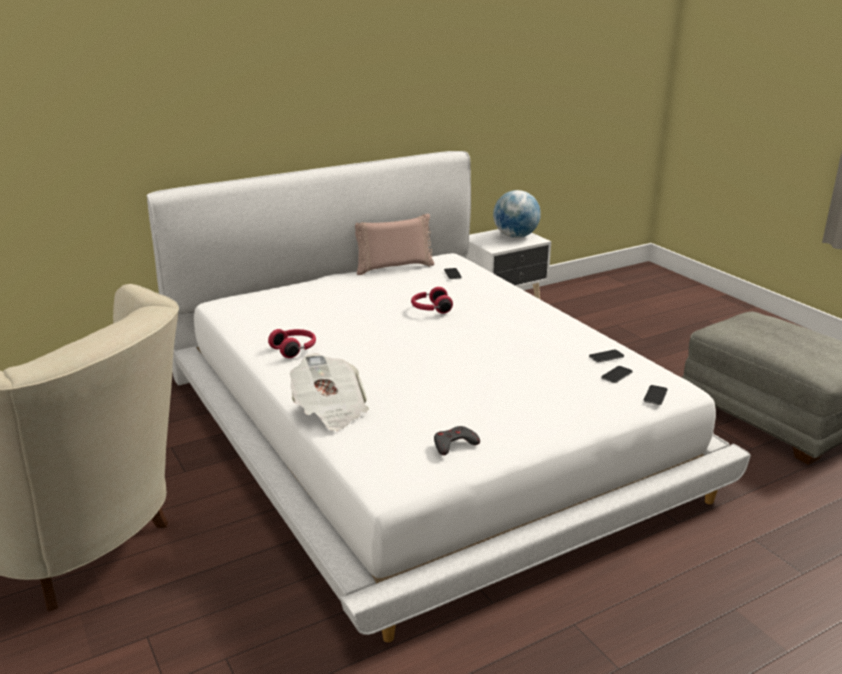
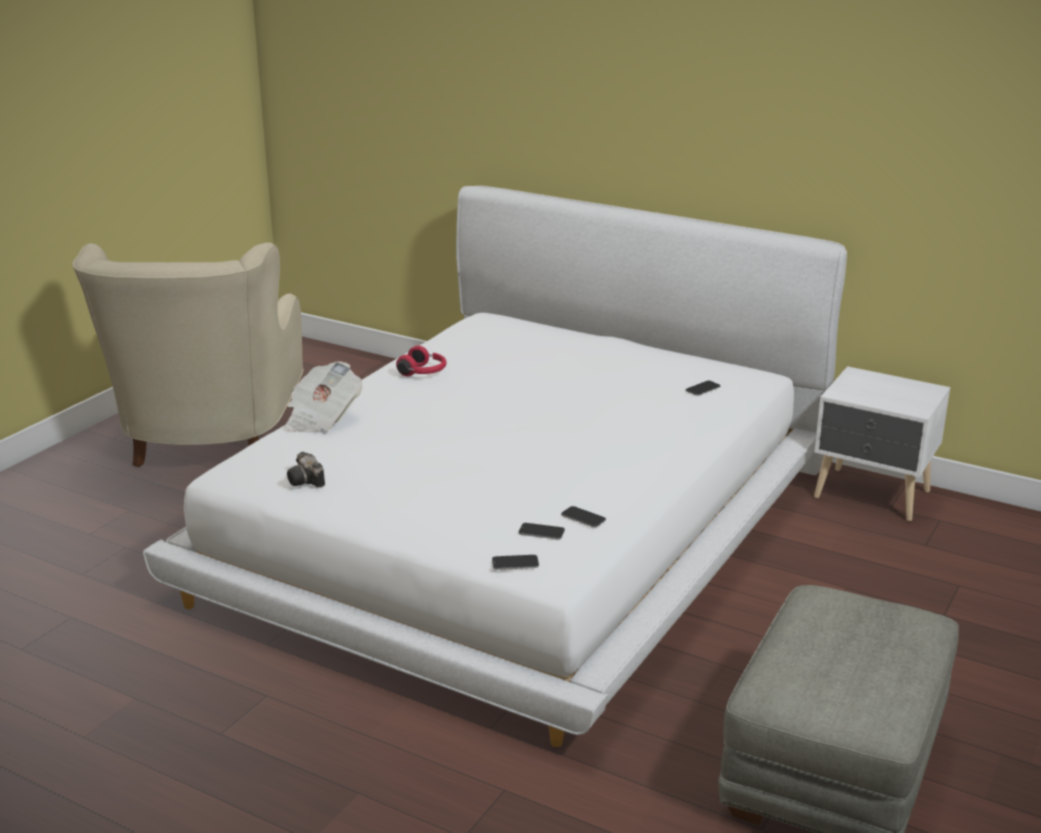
camera: 60 degrees right, 0 degrees up
beige pillow [355,214,434,275] -> none
red headphones [411,287,453,314] -> none
grey game controller [434,426,480,455] -> camera [287,452,325,488]
globe [493,190,541,238] -> none

